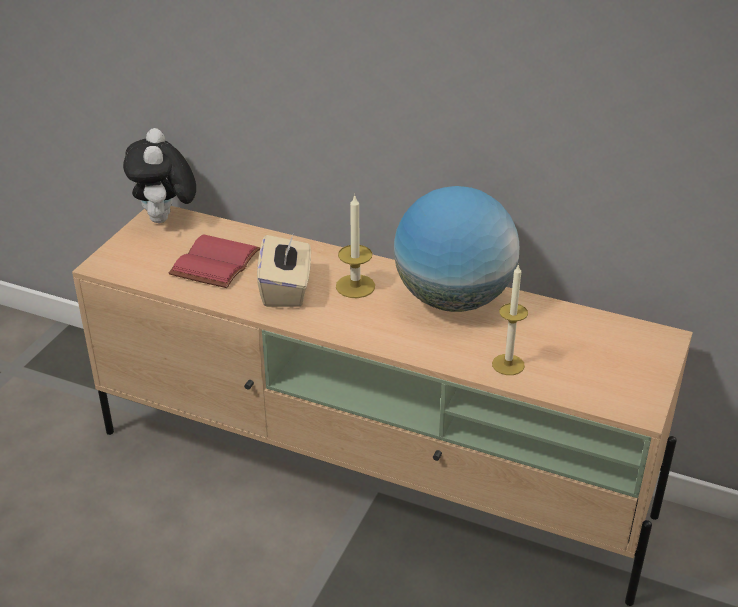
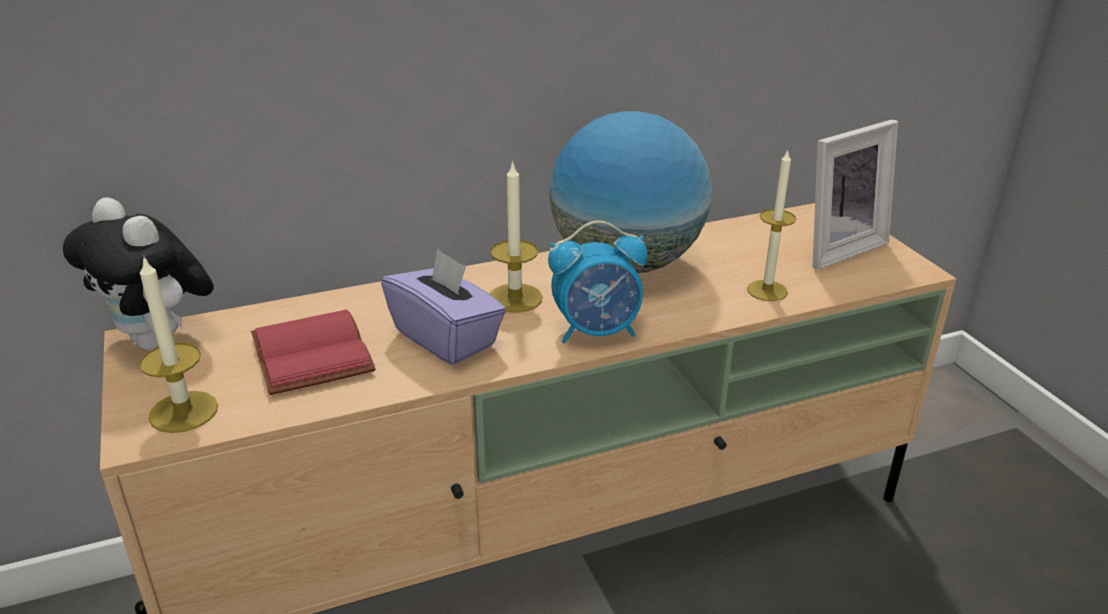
camera: 45 degrees left, 5 degrees down
beige tissue box [257,235,311,307] -> purple tissue box [381,248,506,365]
none -> candle [139,255,218,433]
none -> alarm clock [548,220,648,343]
none -> picture frame [812,119,898,270]

